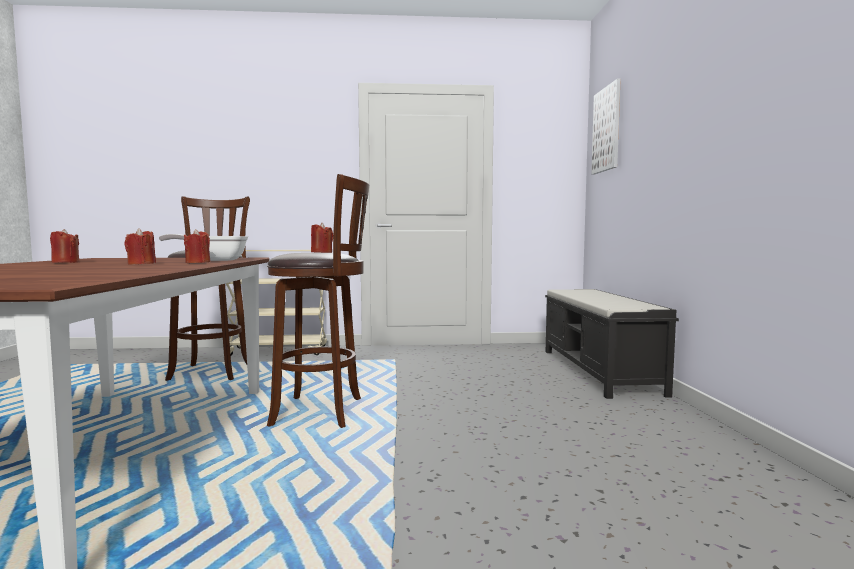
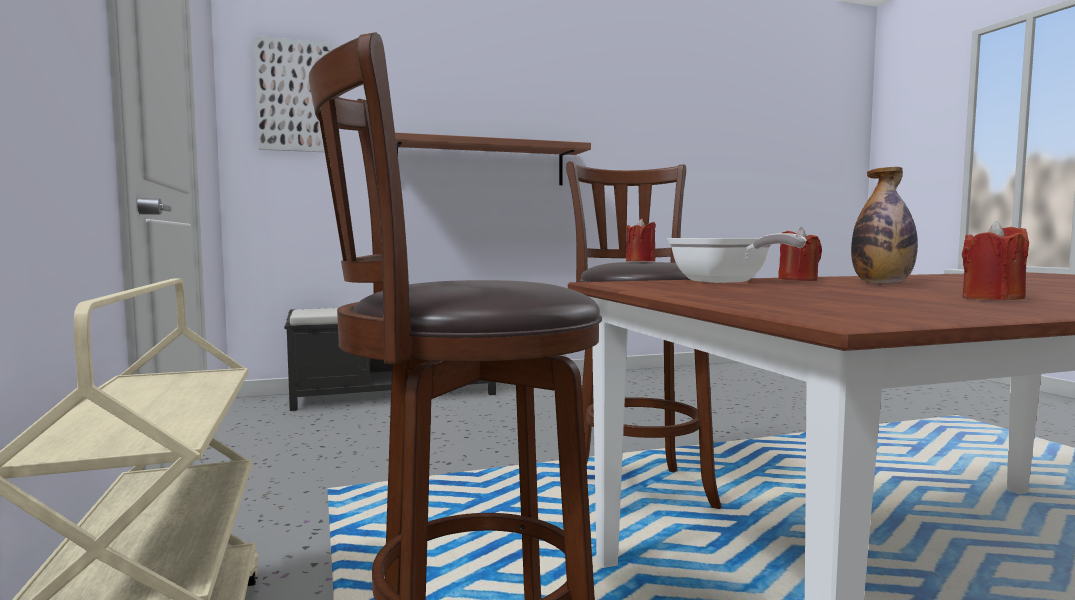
camera: 105 degrees left, 0 degrees up
red candle [124,228,156,265] -> bottle [851,167,918,283]
none -> shelf [395,133,591,185]

